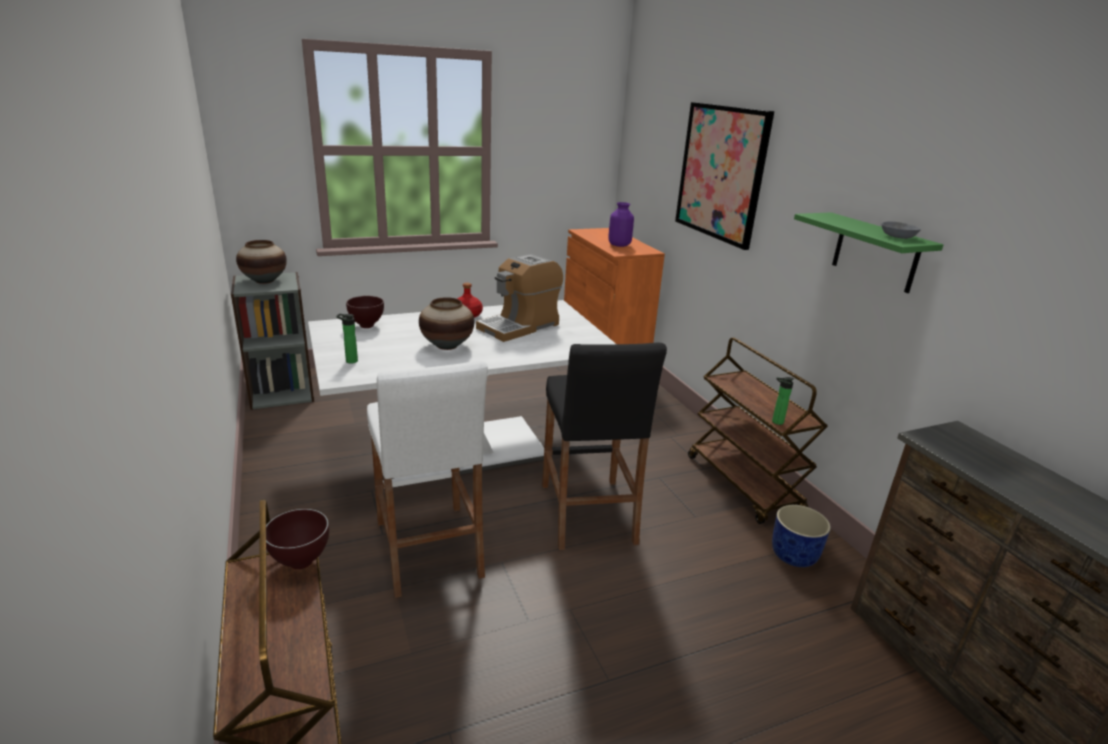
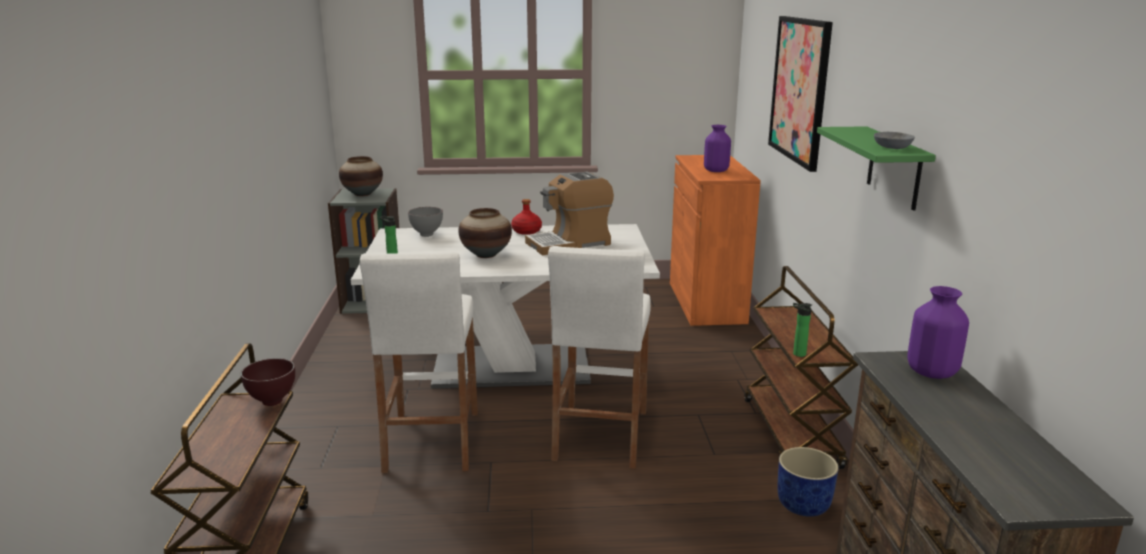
camera: 20 degrees right, 5 degrees down
brown bowl [346,296,384,328] -> grey bowl [408,207,443,237]
black stool [542,343,667,550] -> white stool [548,246,651,469]
none -> purple vase [907,286,969,379]

